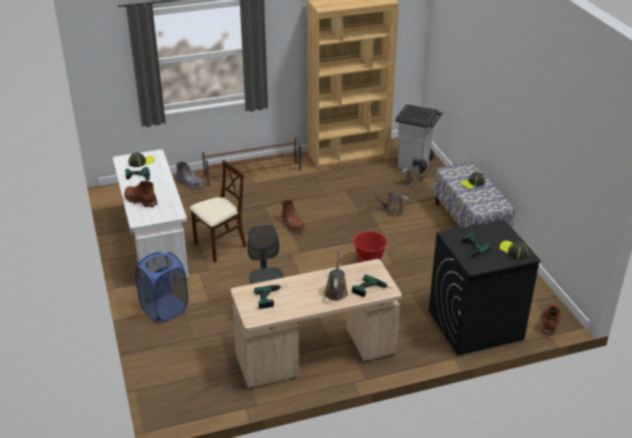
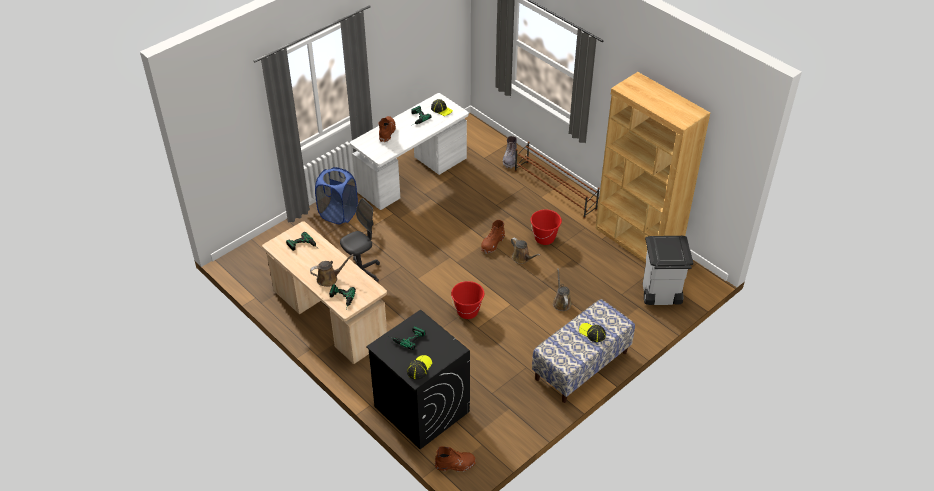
camera: 65 degrees right, 10 degrees up
beige chair [189,160,246,262] -> none
brown watering can [401,161,437,188] -> brown watering can moved to [511,237,540,264]
none -> red bucket [531,209,562,245]

